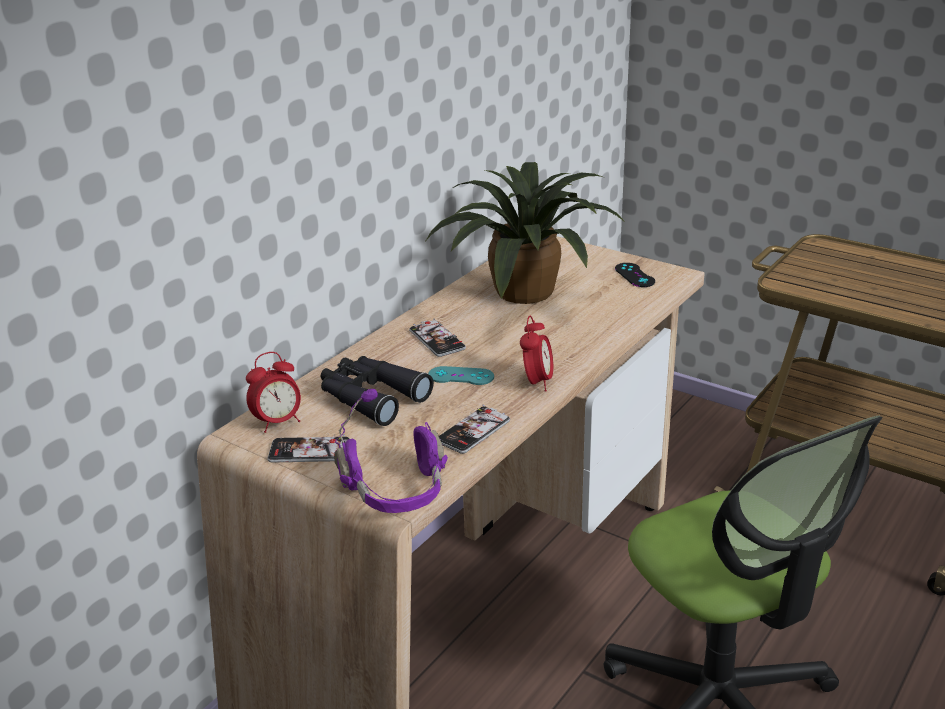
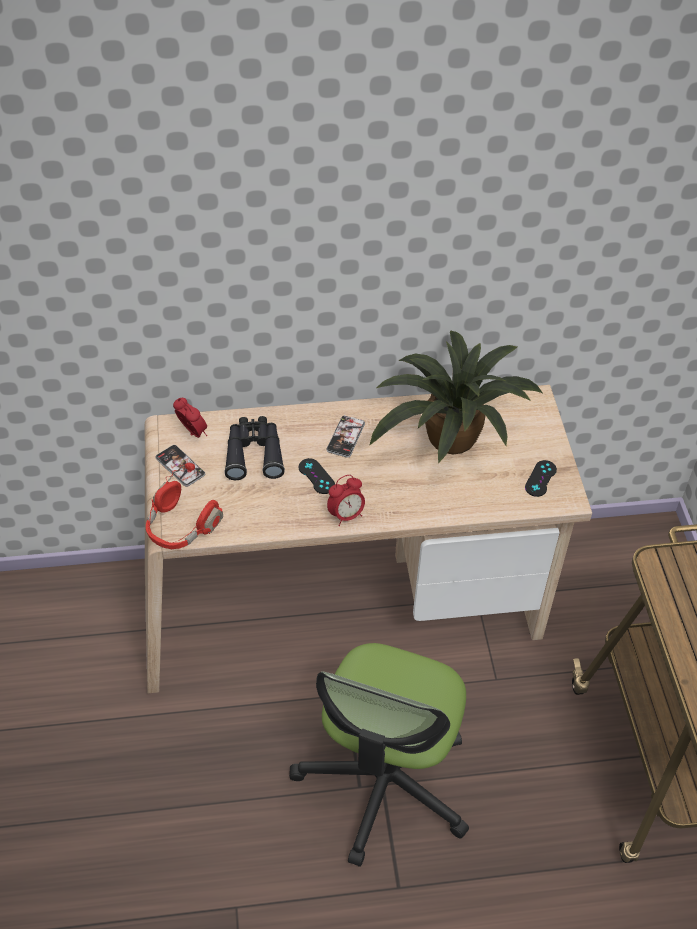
camera: 45 degrees right, 20 degrees up
alarm clock [246,352,301,433] -> alarm clock turned 150 degrees counterclockwise [173,398,207,438]
purple headphones [334,389,448,513] -> red headphones [146,463,223,549]
turquoise game controller [428,366,494,385] -> black game controller [299,458,335,494]
phone [439,404,510,454] -> none

